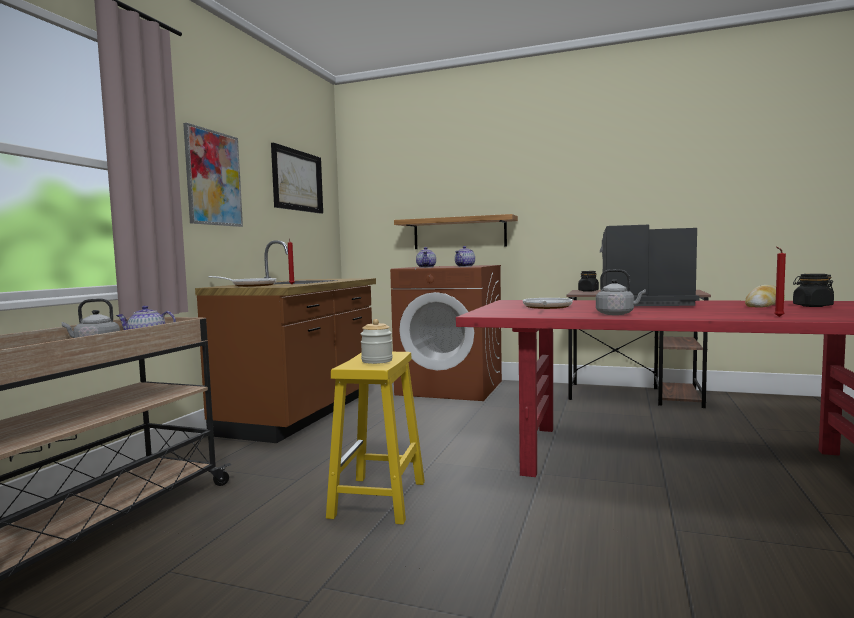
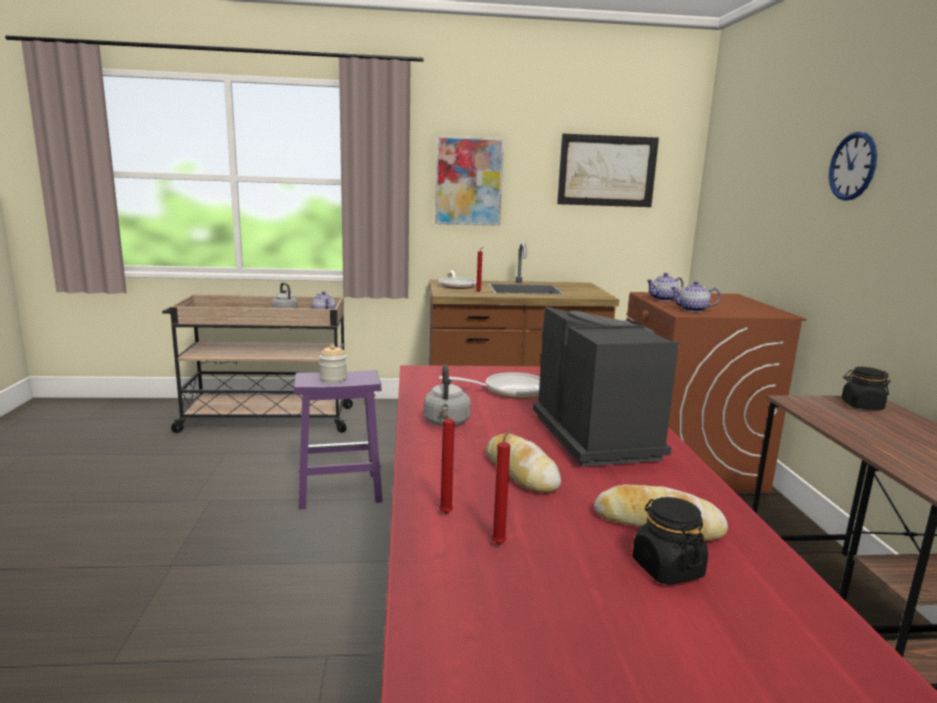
camera: 65 degrees right, 10 degrees up
yellow stool [326,352,425,525] -> purple stool [294,370,383,509]
shelf [394,214,518,249] -> none
none -> bread [486,433,561,493]
none -> red candle [492,429,512,544]
none -> wall clock [829,132,877,201]

